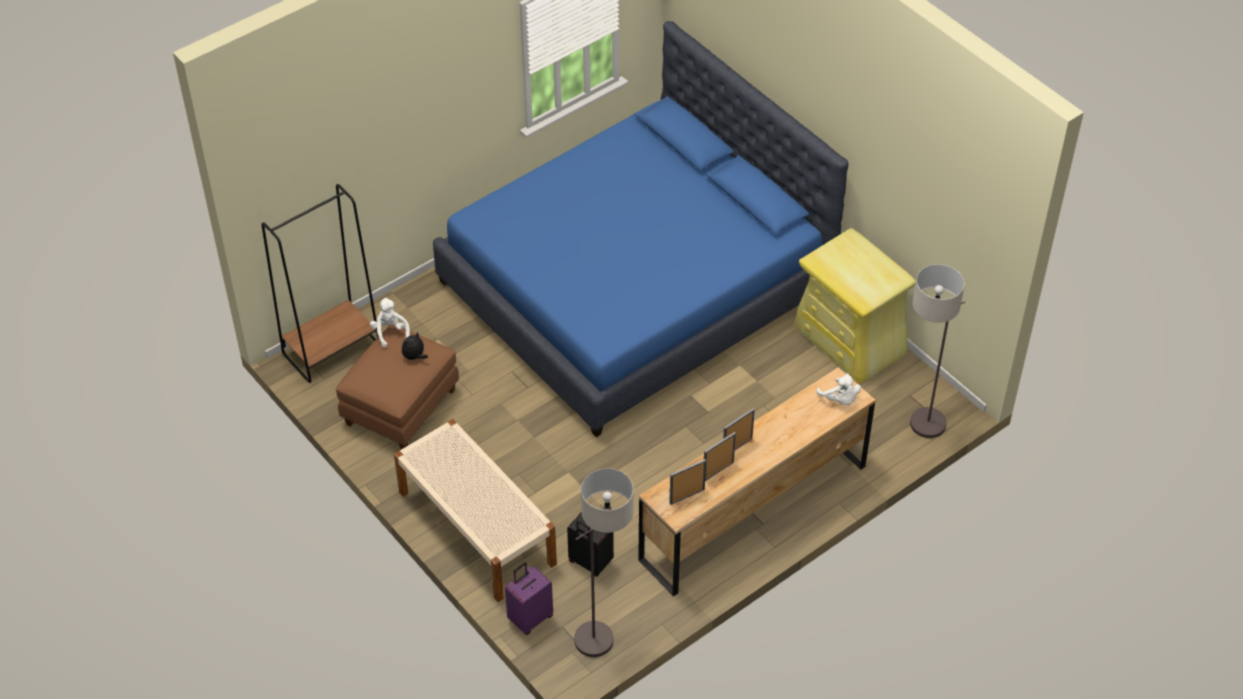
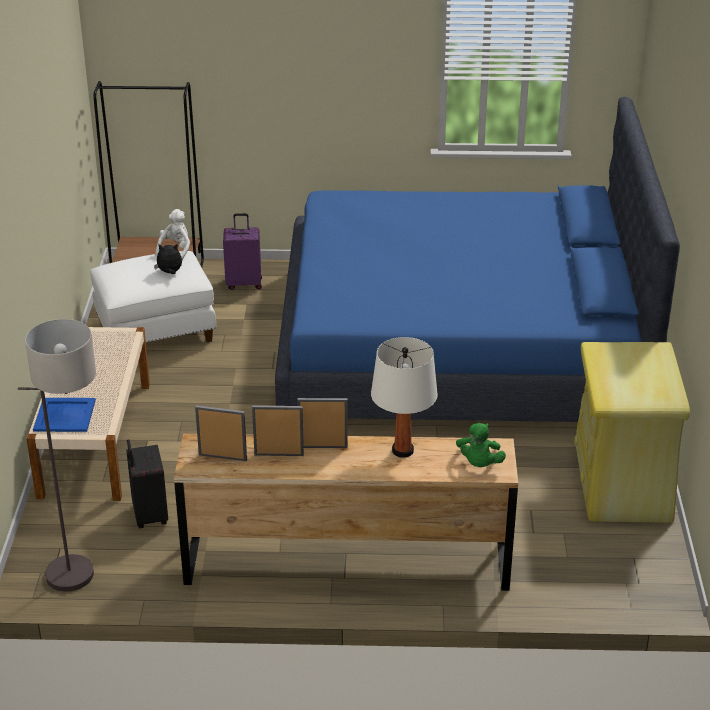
camera: 40 degrees right, 15 degrees down
brown ottoman [336,324,459,450] -> white ottoman [90,251,216,354]
purple suitcase [505,562,553,635] -> purple suitcase moved to [223,213,262,290]
white plush toy [816,373,861,405] -> green plush toy [456,423,506,467]
grey floor lamp [910,264,965,438] -> none
none -> blue tray [33,398,96,432]
none -> white table lamp [371,337,437,458]

